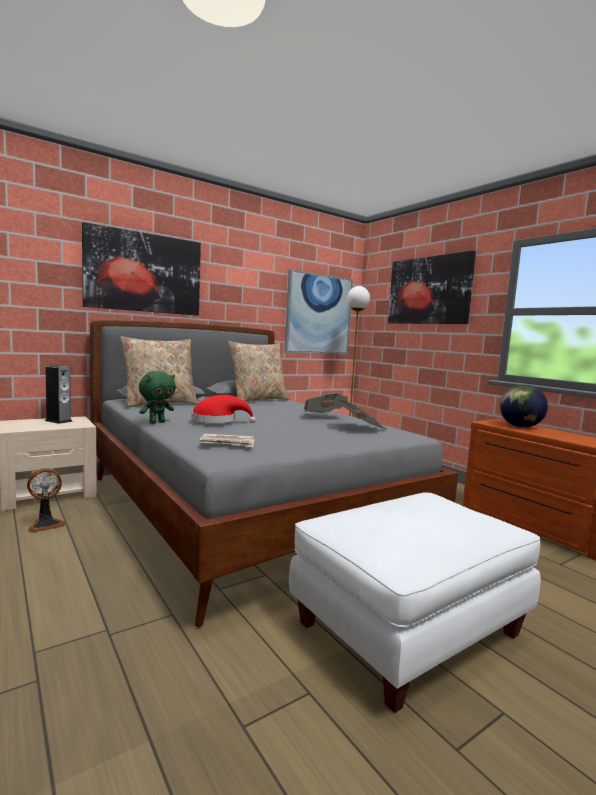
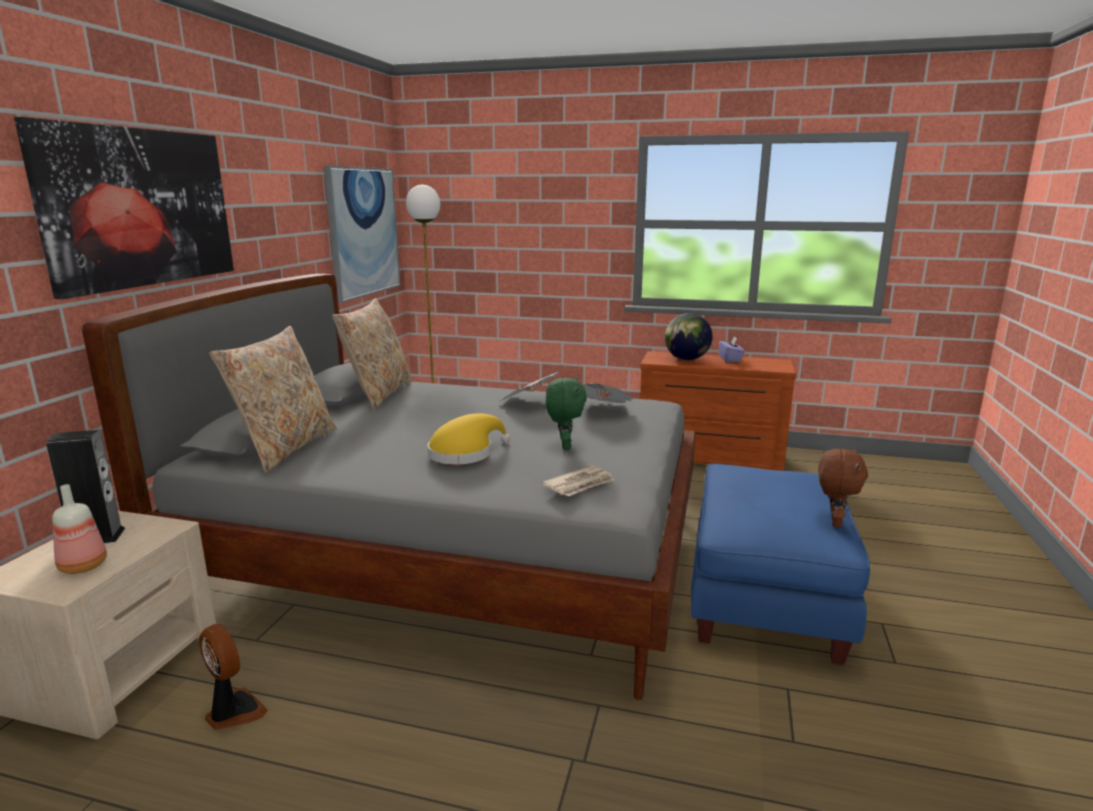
camera: 40 degrees left, 10 degrees up
fan [27,468,66,533] -> fan turned 60 degrees counterclockwise [199,624,268,730]
green plush toy [139,371,176,424] -> green plush toy moved to [546,378,587,450]
red hat [191,395,256,423] -> yellow hat [427,413,510,464]
white ottoman [289,492,541,713] -> blue ottoman [691,463,870,665]
picture [388,250,476,324] -> none
none -> bottle [52,484,107,574]
none -> purple tissue box [719,337,745,362]
none -> brown plush toy [818,449,868,527]

